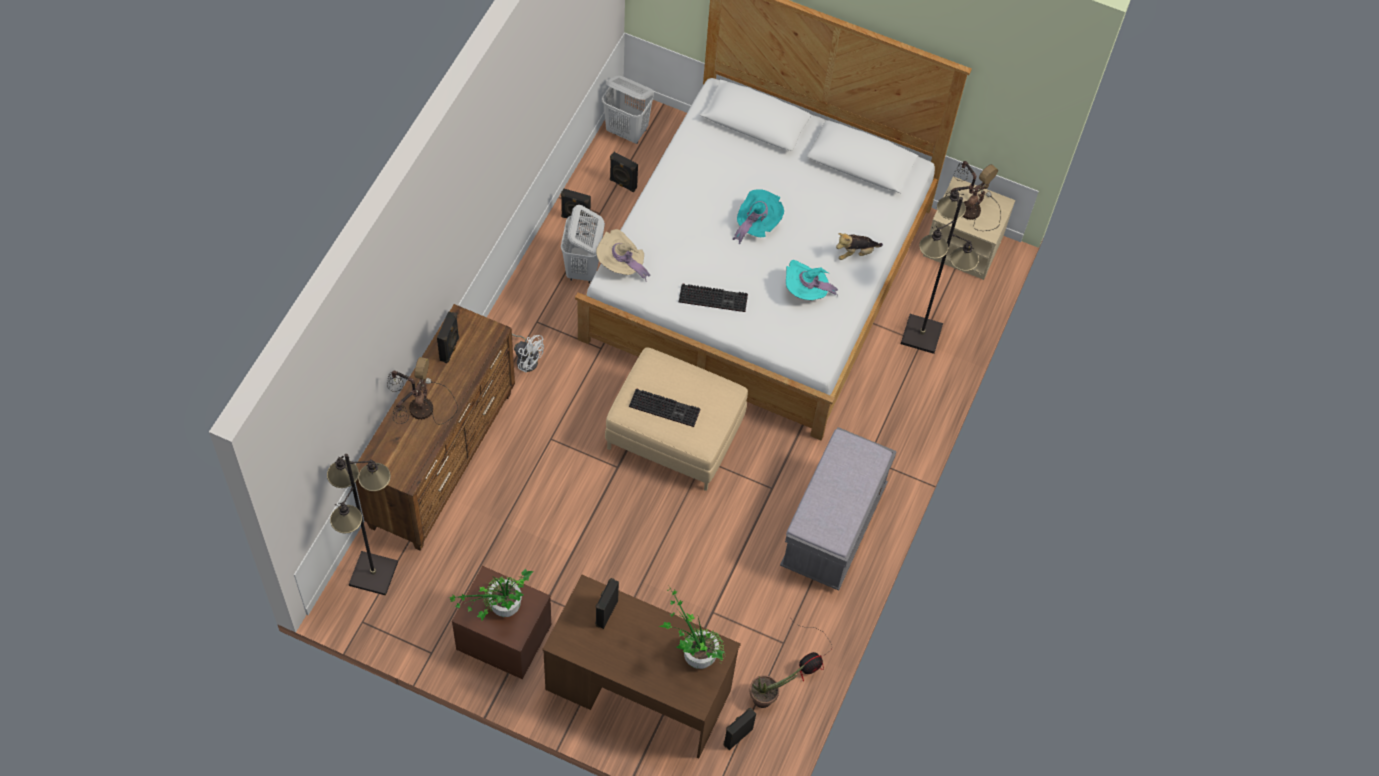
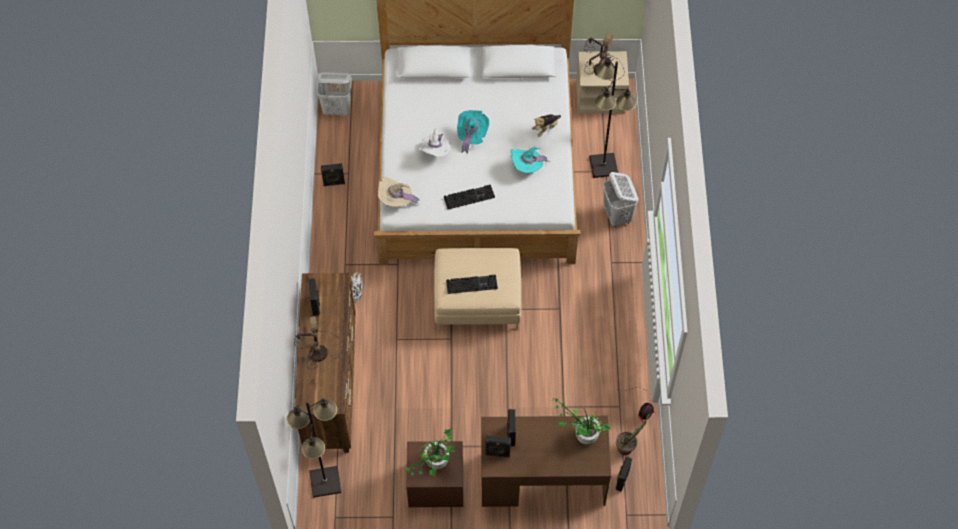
camera: 20 degrees left, 0 degrees up
white laundry basket [561,205,605,283] -> white laundry basket moved to [603,172,639,227]
black speaker [610,152,638,192] -> black speaker moved to [485,435,511,458]
grey bench [780,427,897,591] -> none
none -> white hat [418,127,450,157]

